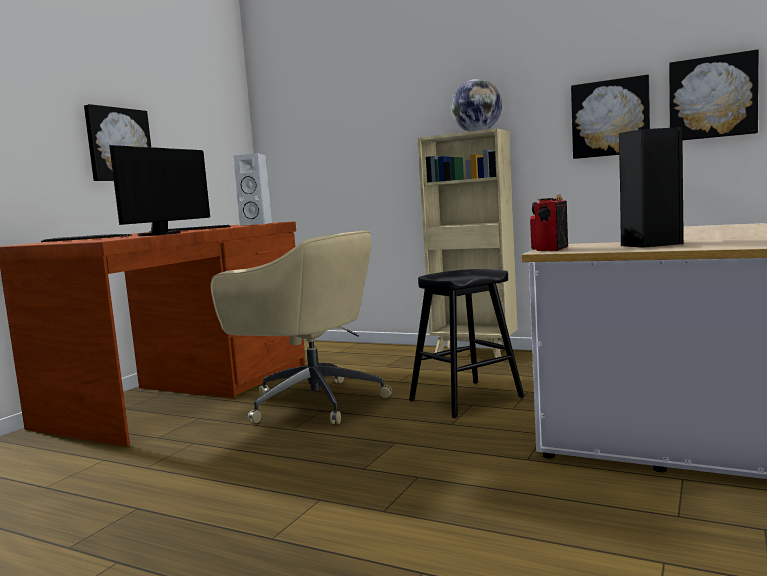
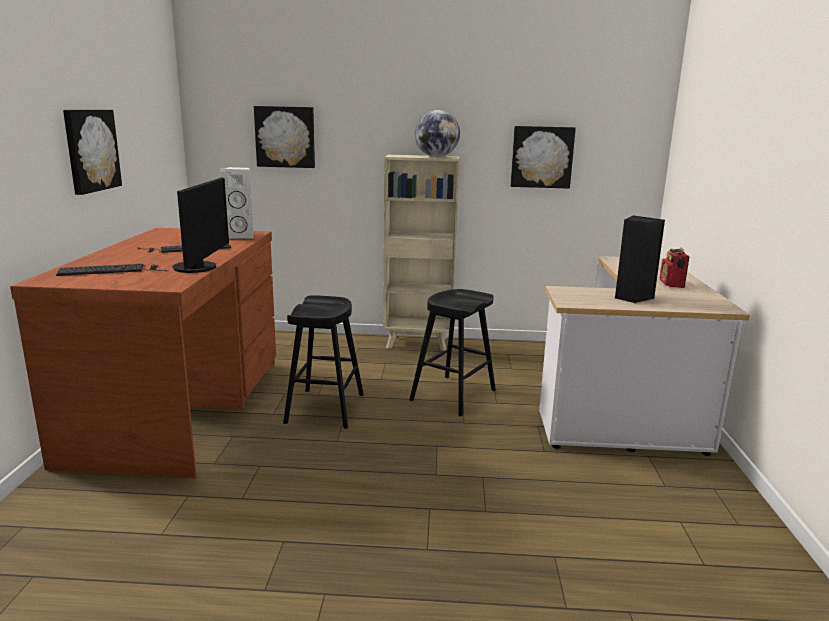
camera: 25 degrees left, 10 degrees up
beige office chair [211,231,392,424] -> black stool [283,295,364,429]
radio [530,195,568,252] -> radio moved to [660,247,690,288]
picture [669,49,759,141] -> picture moved to [254,106,315,168]

